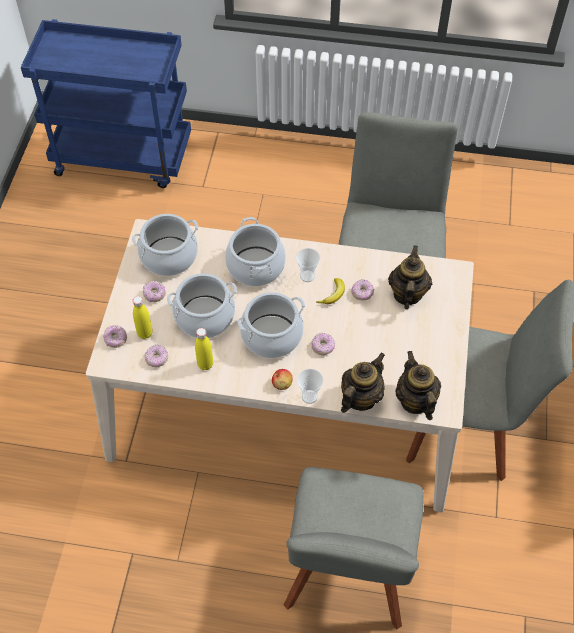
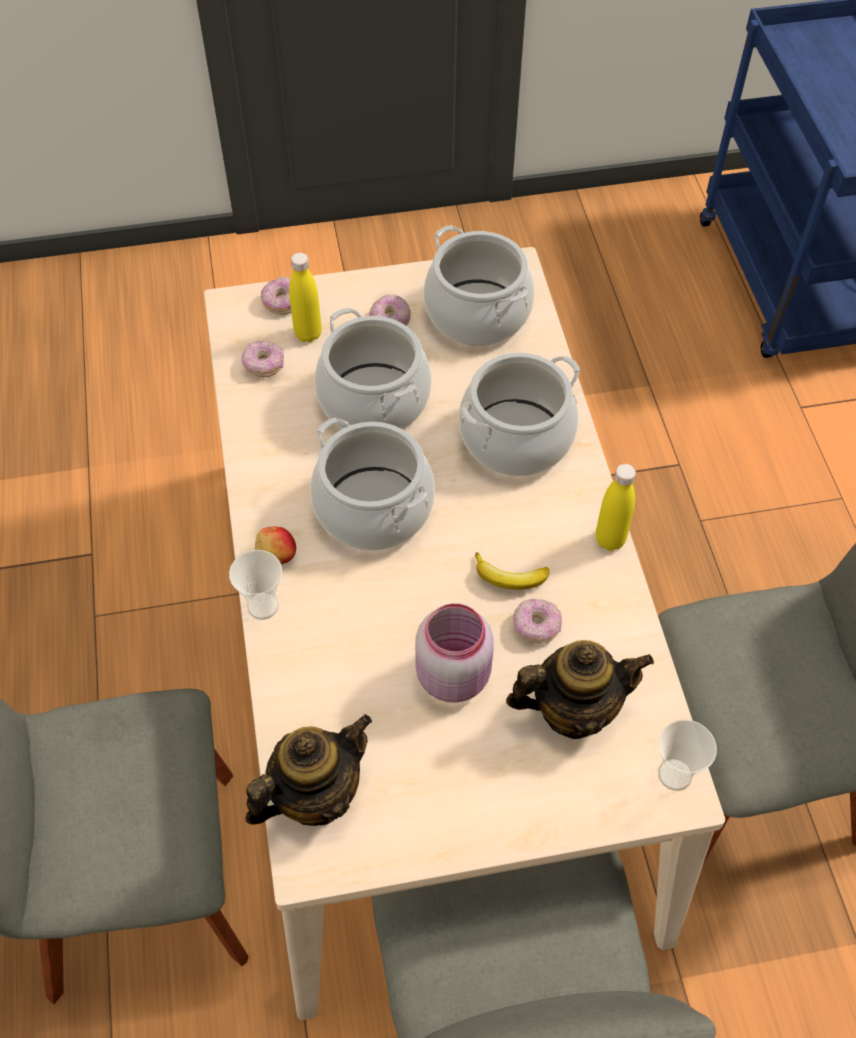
camera: 70 degrees right, 0 degrees up
yellow bottle [195,328,213,370] -> yellow bottle moved to [596,464,636,551]
cup [296,248,320,282] -> cup moved to [658,719,717,791]
donut [312,333,335,355] -> none
teapot [341,353,385,413] -> none
none -> pink jar [415,603,494,703]

